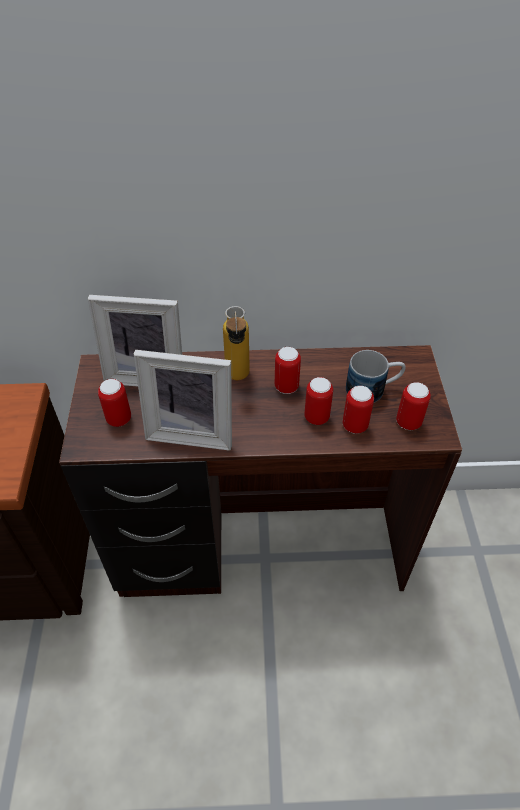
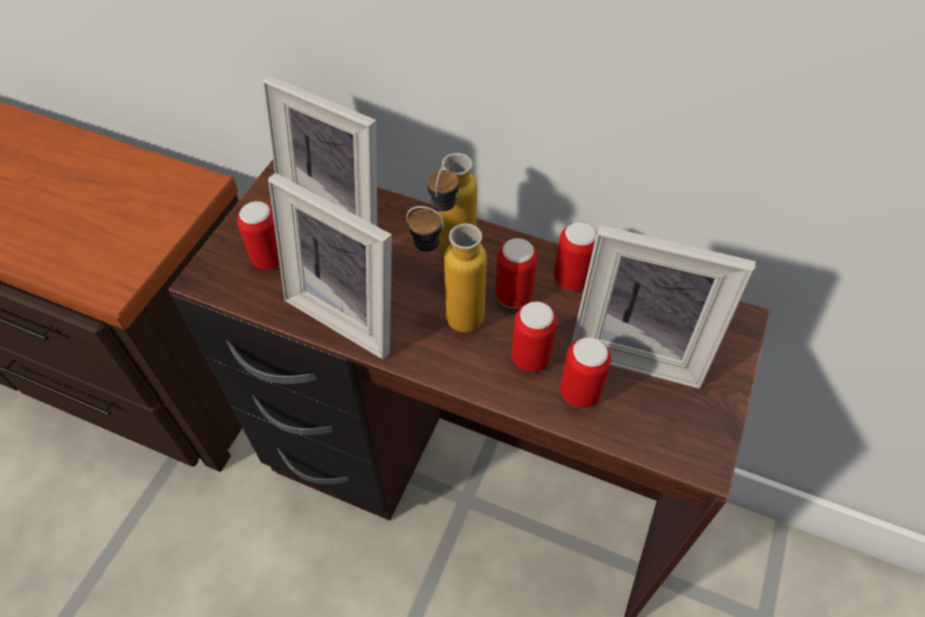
camera: 25 degrees right, 5 degrees up
mug [346,350,406,403] -> picture frame [571,225,756,389]
can [396,382,431,430] -> can moved to [554,222,597,291]
none -> bottle [406,206,487,333]

